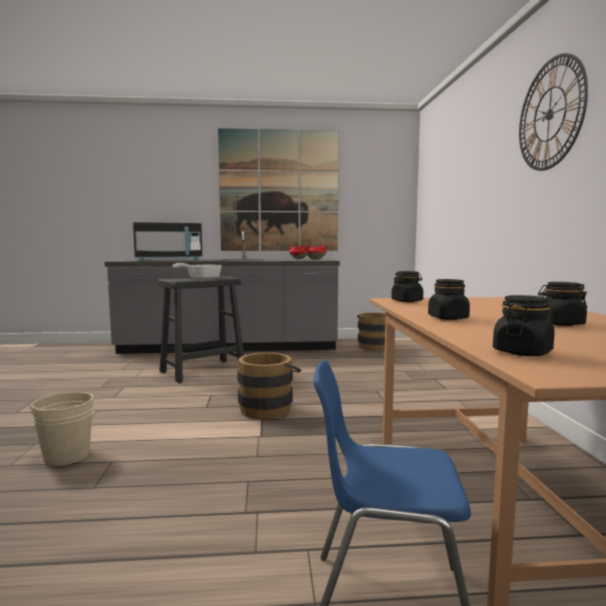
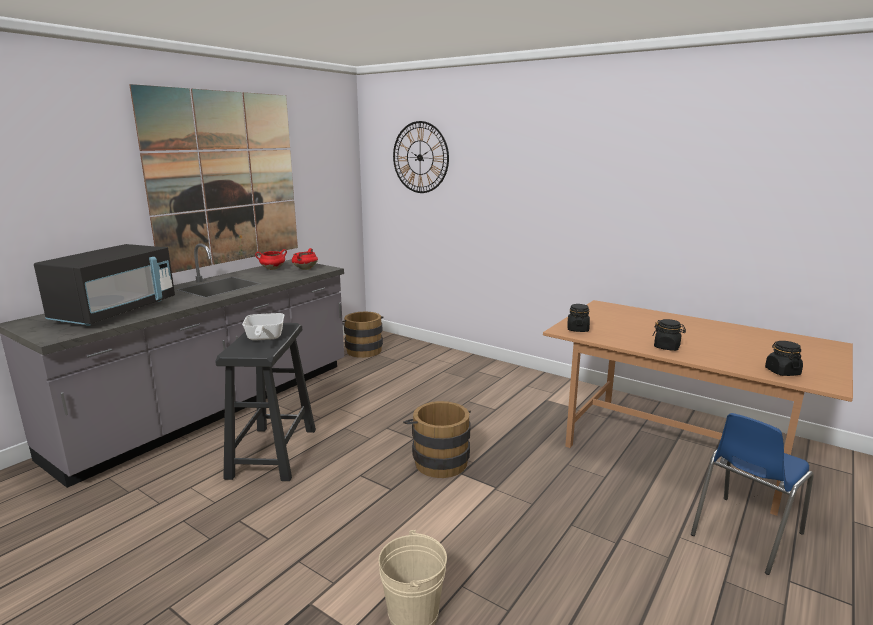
camera: 50 degrees left, 10 degrees up
wall clock [519,53,588,171] -> wall clock moved to [393,121,449,193]
black jar [538,282,587,326] -> none

